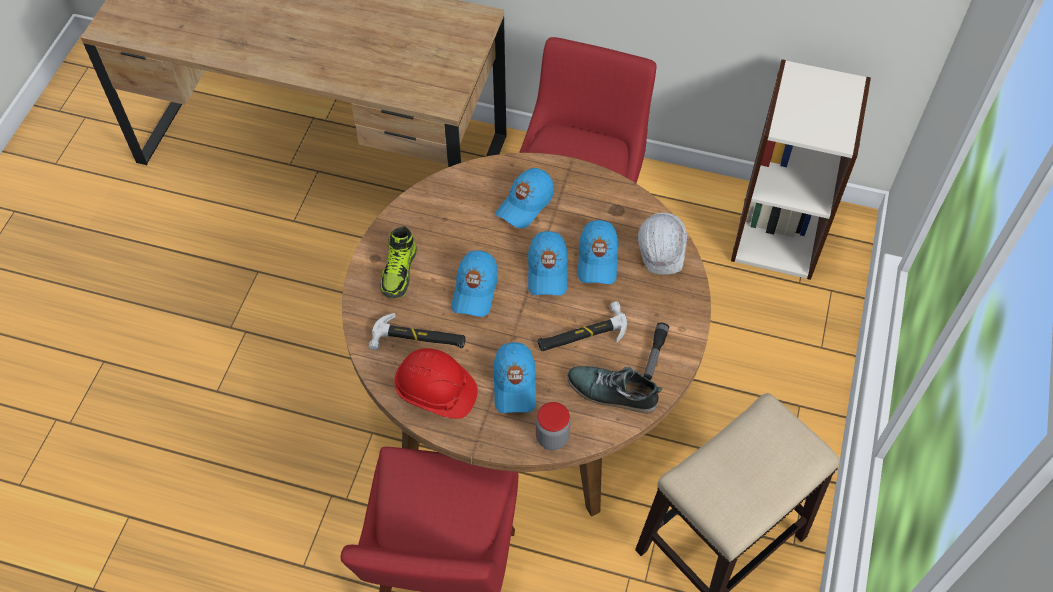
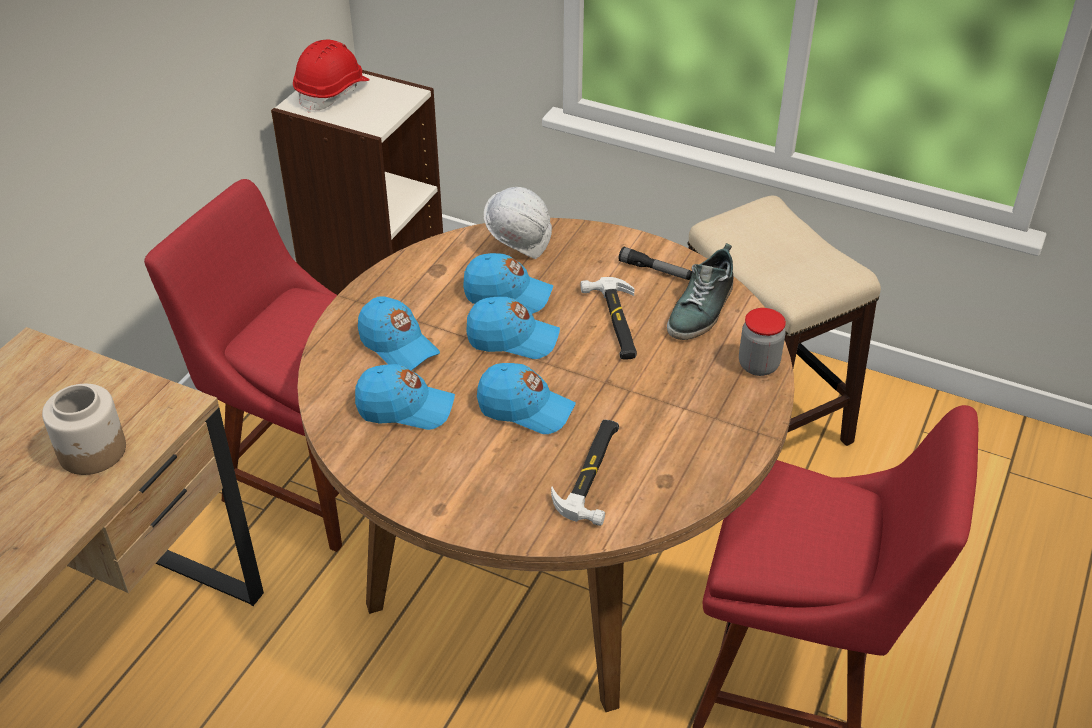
camera: 80 degrees left, 15 degrees down
shoe [380,226,417,298] -> none
red hard hat [394,348,478,419] -> red hard hat moved to [293,40,370,113]
blue cap [493,342,536,413] -> blue cap moved to [355,364,455,430]
none -> jar [42,384,126,475]

